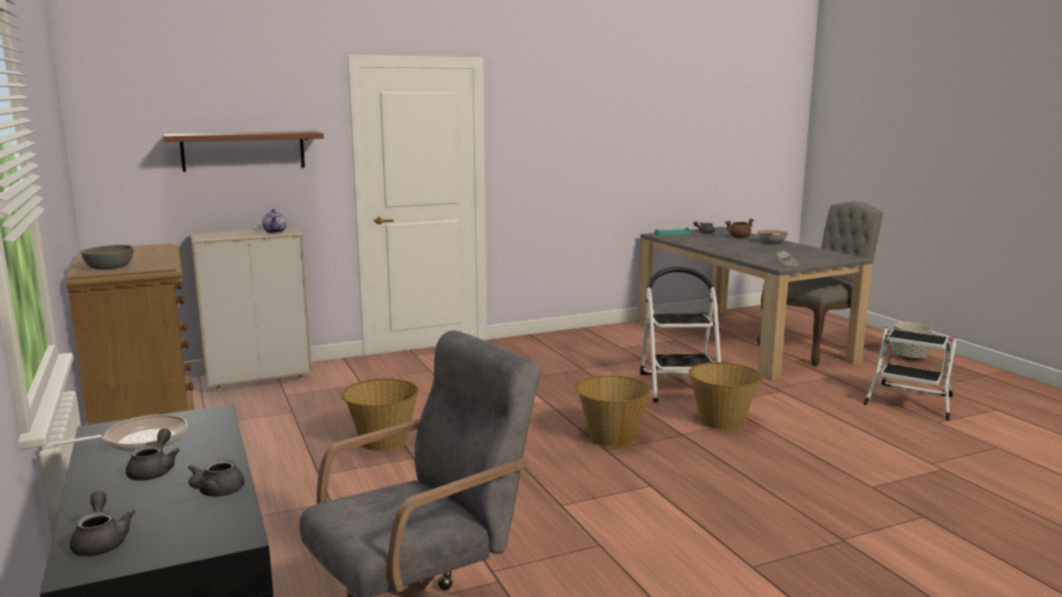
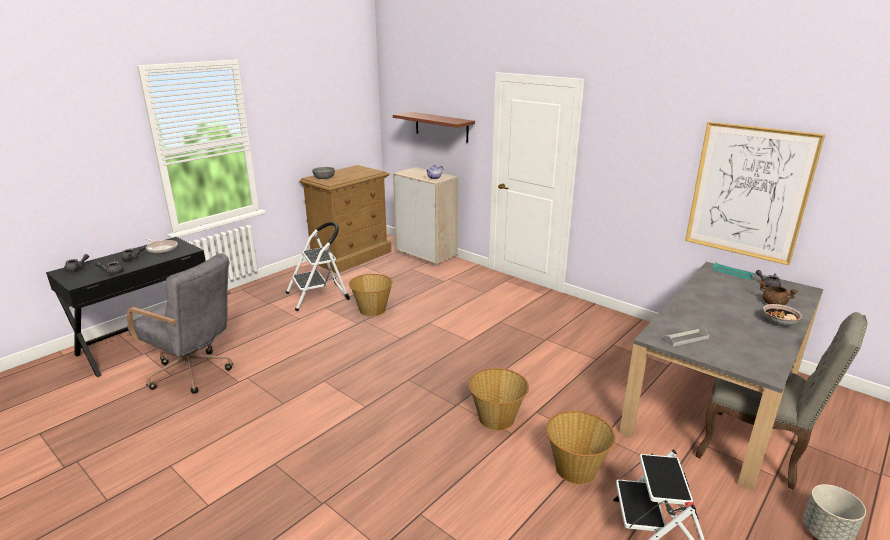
camera: 65 degrees right, 10 degrees up
basket [575,375,651,448] -> basket moved to [546,411,616,484]
step ladder [640,267,721,403] -> step ladder moved to [285,222,350,311]
none -> picture [685,122,825,265]

